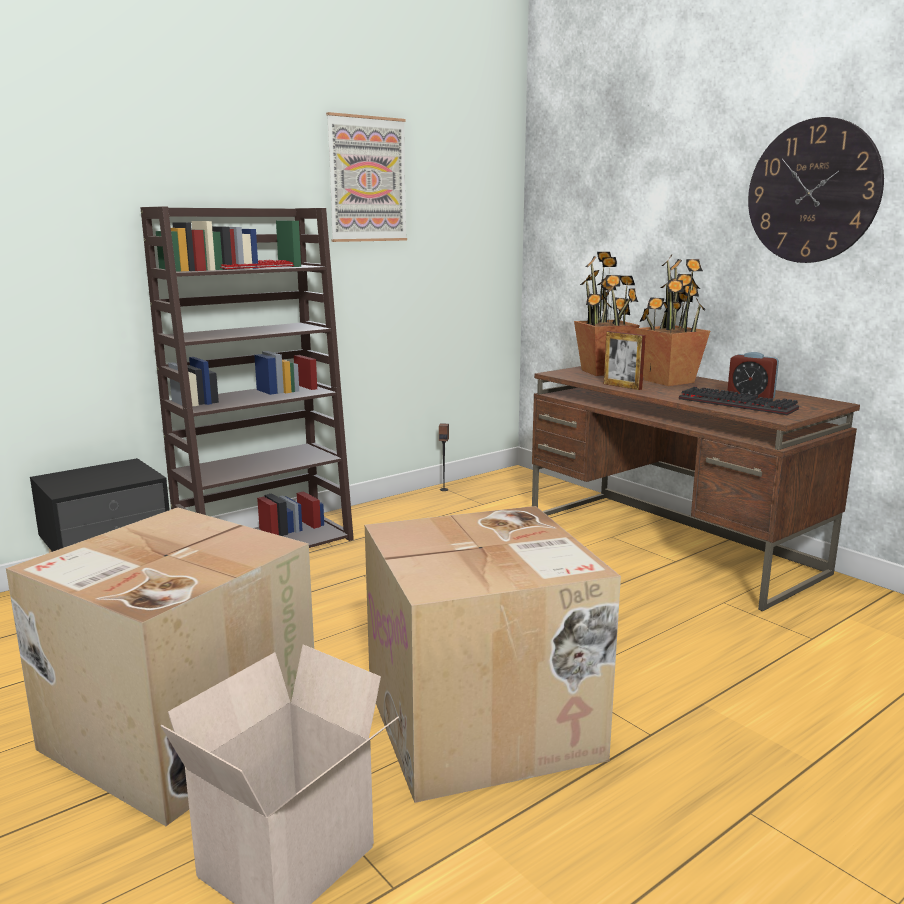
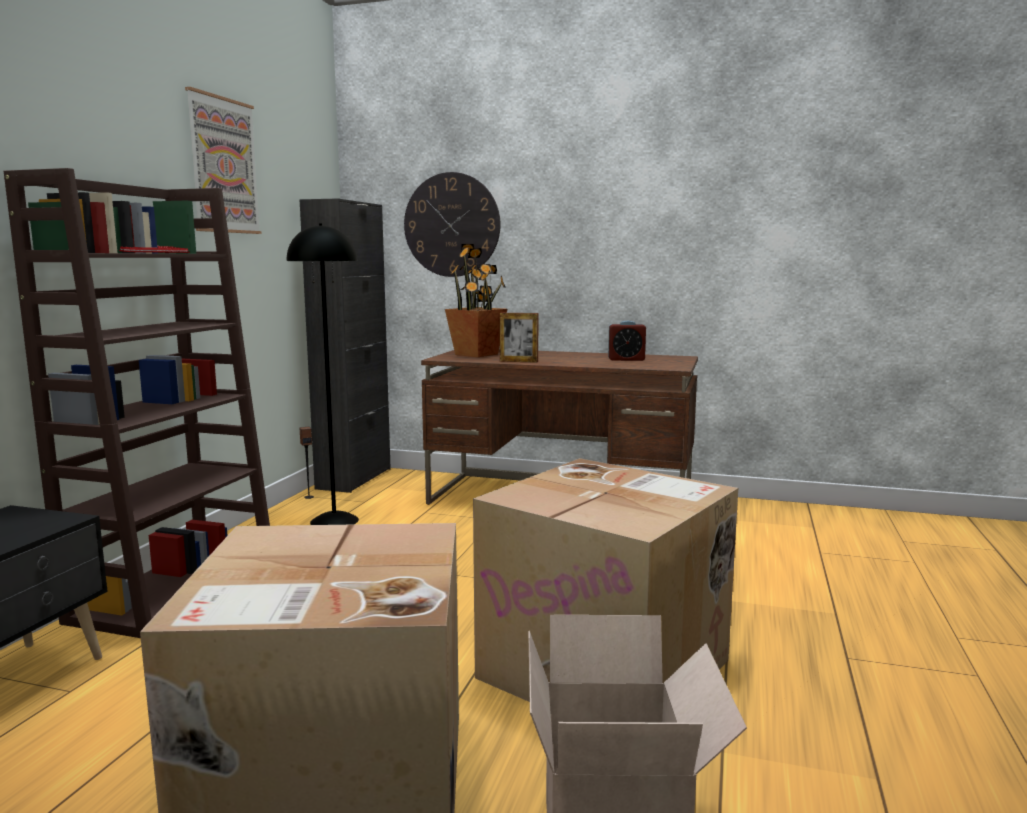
camera: 35 degrees left, 5 degrees down
potted plant [636,254,710,386] -> none
keyboard [679,386,799,415] -> none
wall clock [748,117,884,263] -> wall clock moved to [404,172,500,277]
none -> black floor lamp [287,224,359,525]
none -> black cabinet [300,198,391,493]

